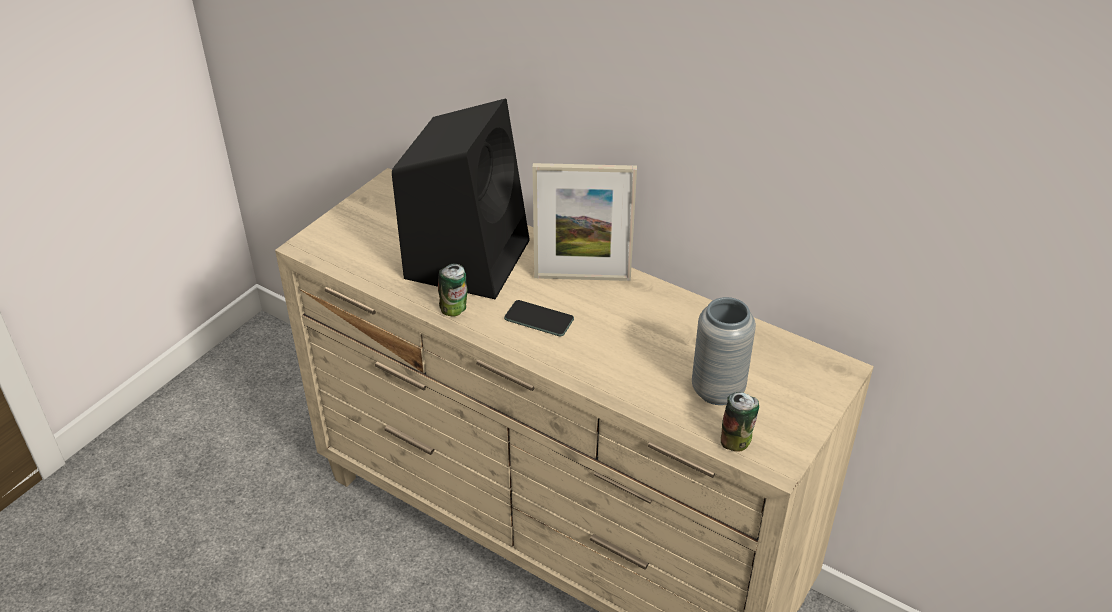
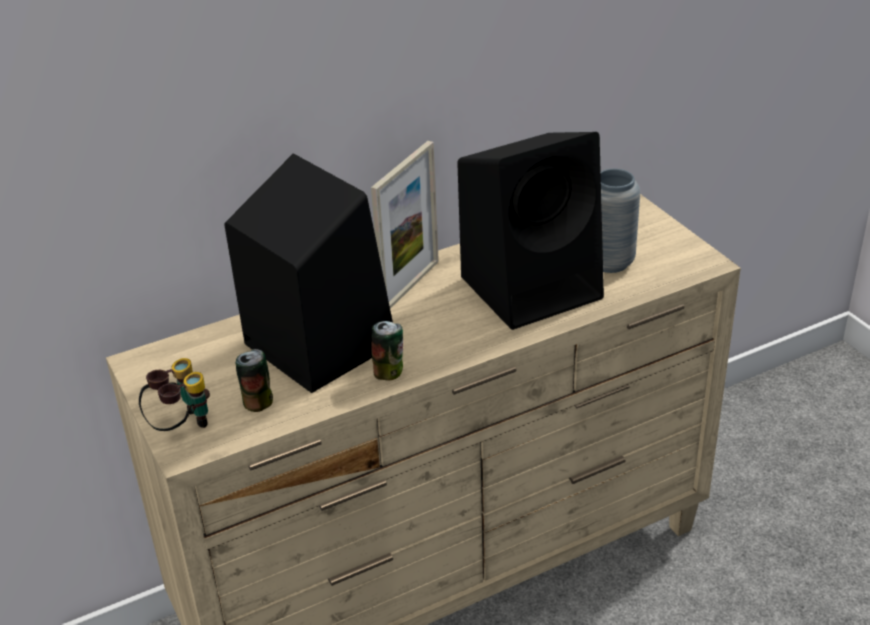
camera: 60 degrees left, 5 degrees down
phone [504,300,574,336] -> none
can [721,392,759,452] -> can moved to [236,349,273,412]
none -> binoculars [139,358,210,431]
none -> black speaker [457,132,604,330]

